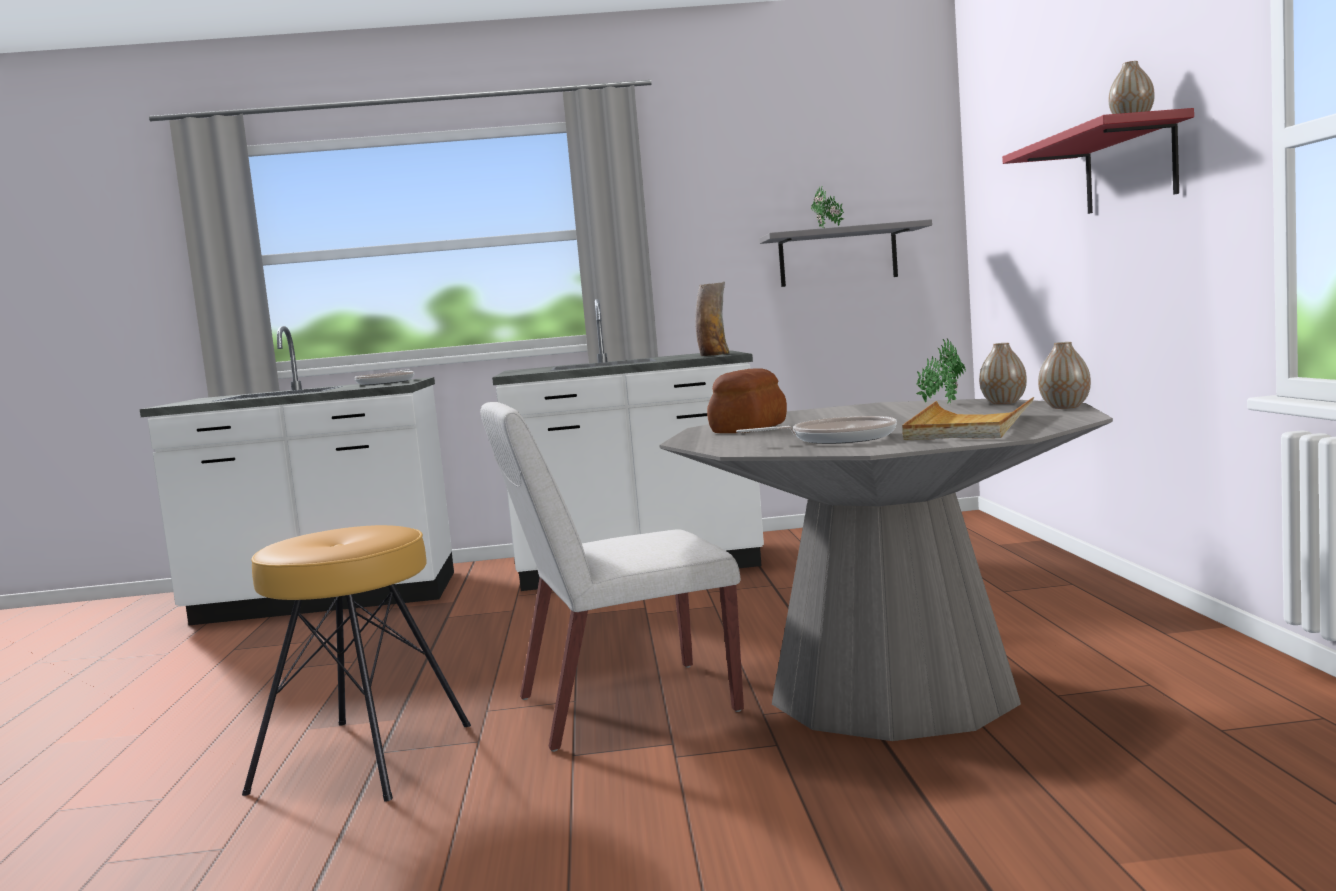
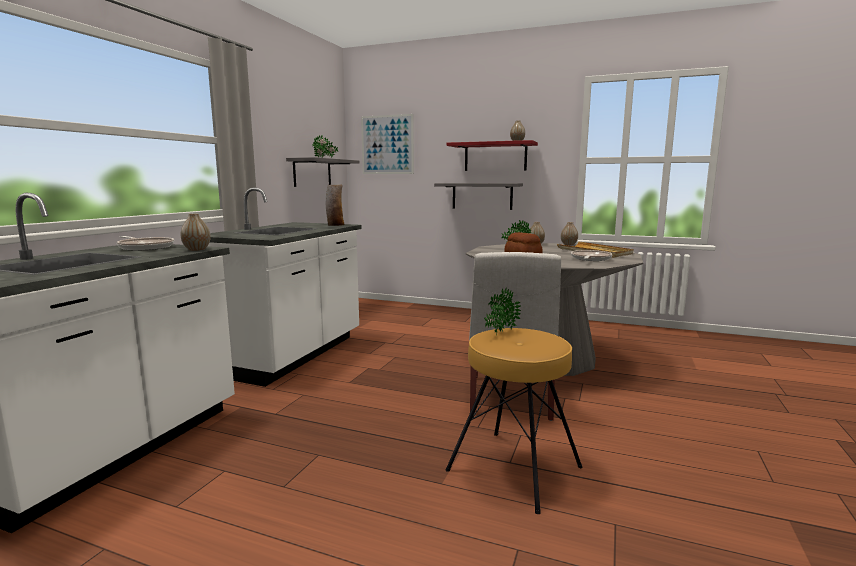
camera: 65 degrees left, 5 degrees up
none -> vase [181,214,210,251]
none -> picture [361,114,414,174]
none -> grey shelf [434,183,523,210]
none -> potted plant [484,288,521,336]

